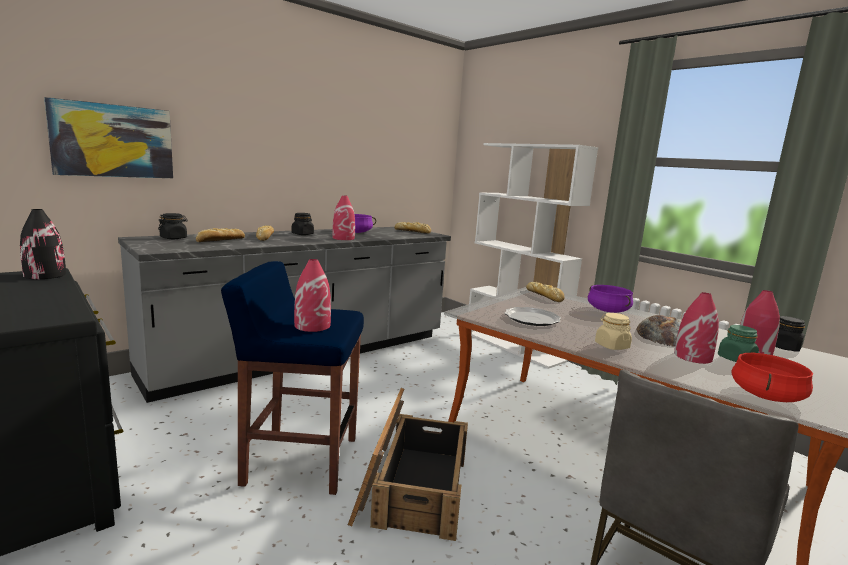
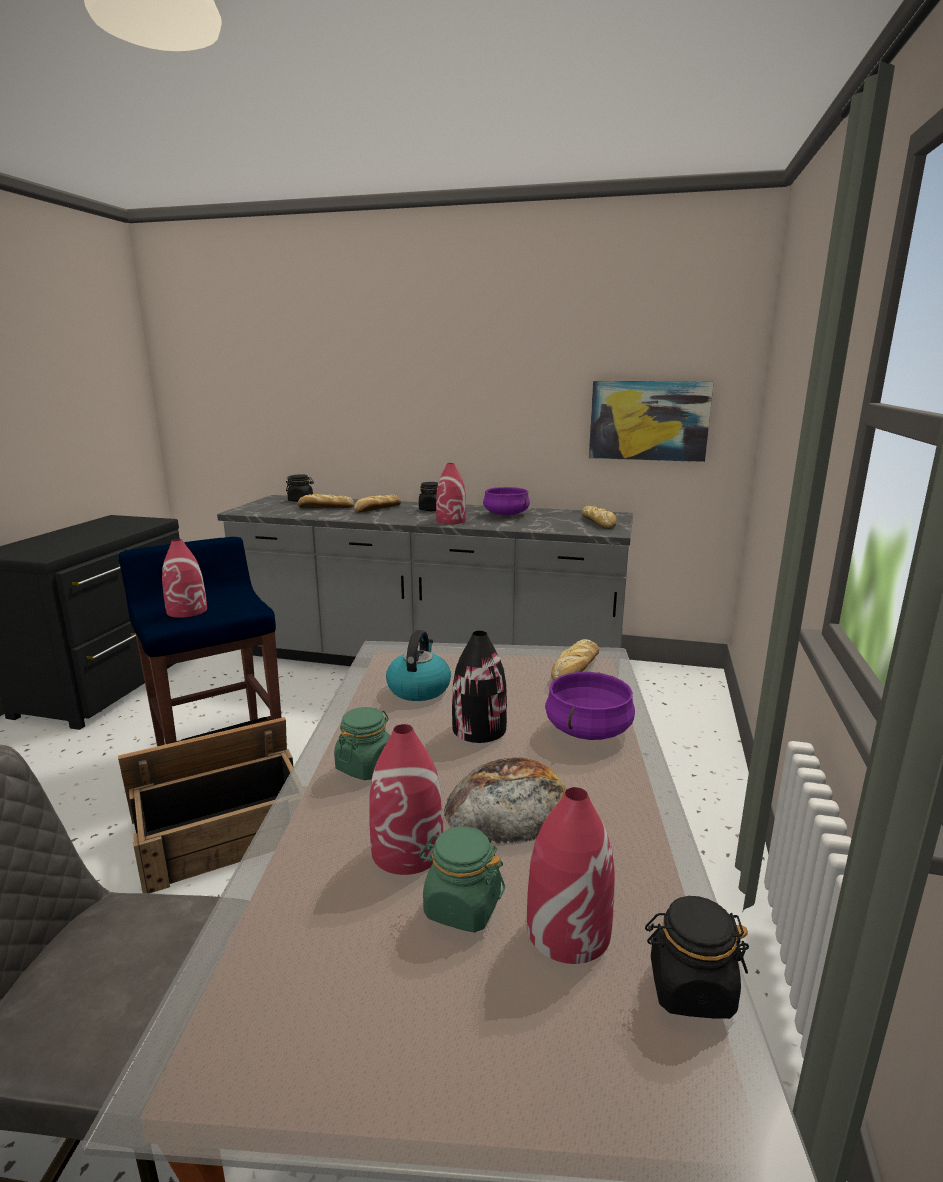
camera: 55 degrees right, 5 degrees up
black vase [20,209,66,279] -> black vase moved to [452,631,507,743]
picture [44,97,173,178] -> picture moved to [589,381,714,462]
white bookcase [469,143,598,369] -> none
plate [505,307,561,326] -> kettle [386,630,451,701]
beige jar [595,313,632,350] -> green jar [334,707,390,780]
red cooking pot [731,353,813,402] -> none

